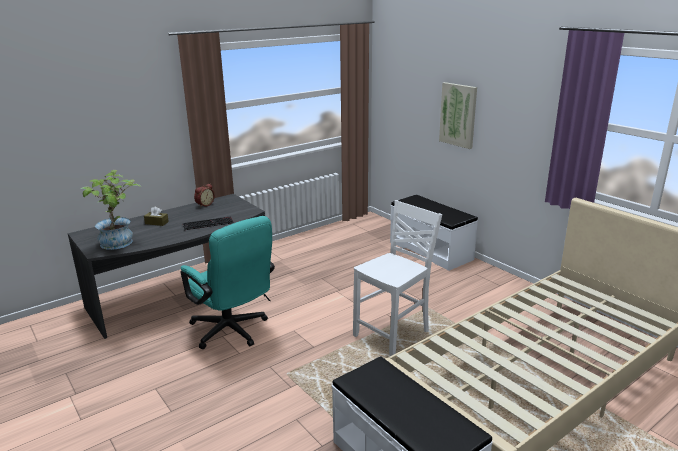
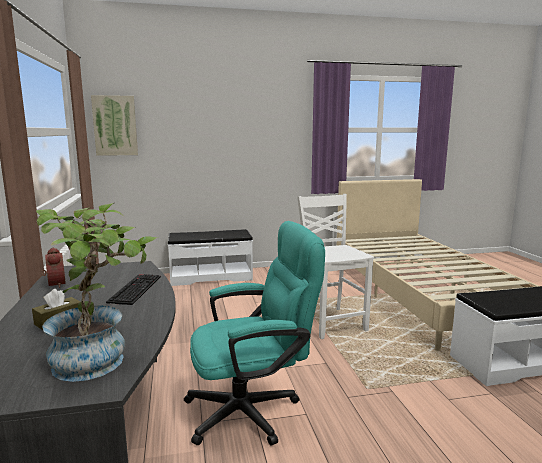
camera: 65 degrees left, 10 degrees down
picture [439,82,477,149] -> picture moved to [91,95,138,156]

